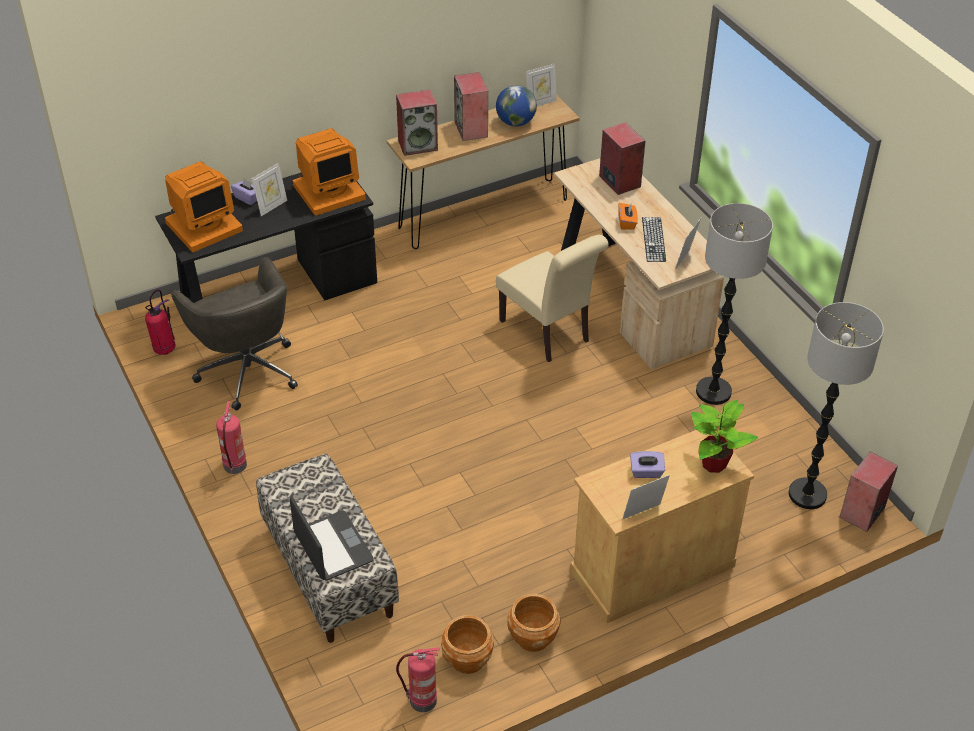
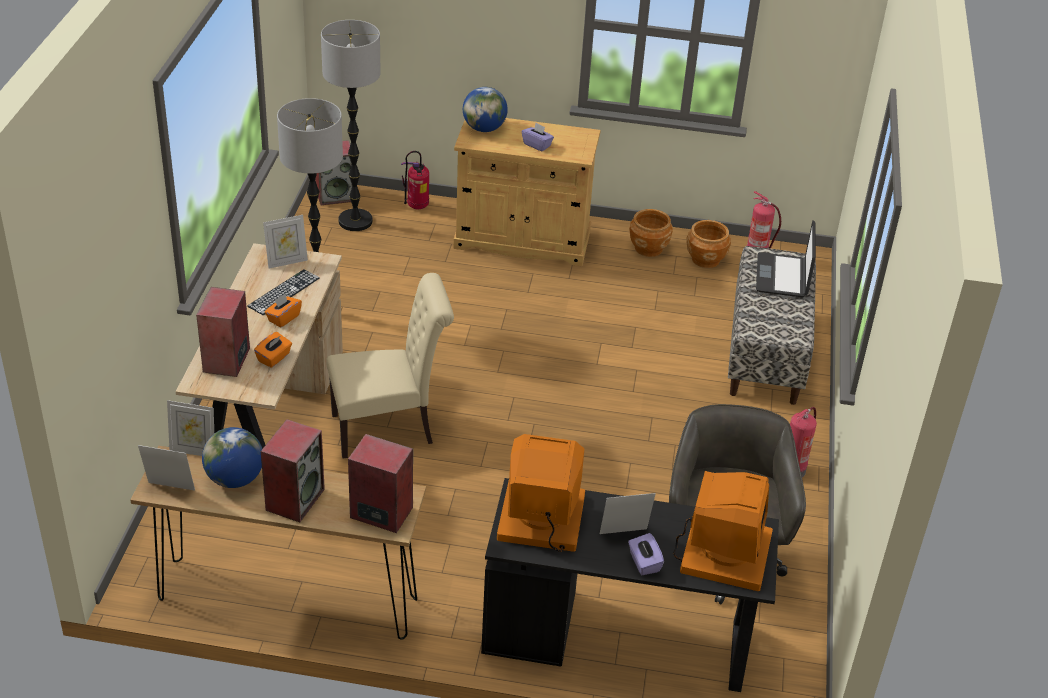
camera: 145 degrees left, 5 degrees down
fire extinguisher [145,290,176,355] -> fire extinguisher moved to [401,151,429,209]
monitor [165,161,243,252] -> monitor turned 105 degrees clockwise [674,471,773,591]
beige chair [496,235,609,362] -> beige chair turned 75 degrees clockwise [326,273,454,458]
picture frame [623,475,670,519] -> picture frame moved to [167,400,214,456]
potted plant [691,400,758,473] -> globe [463,87,508,132]
none -> orange tissue box [254,332,292,368]

